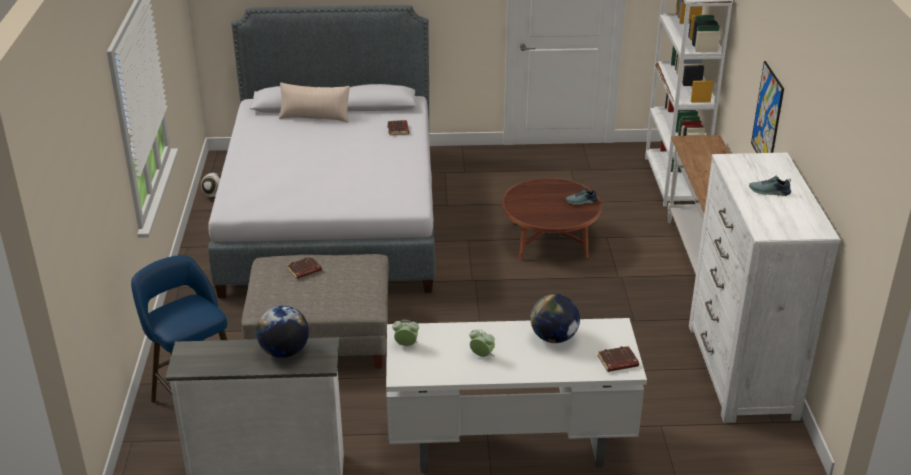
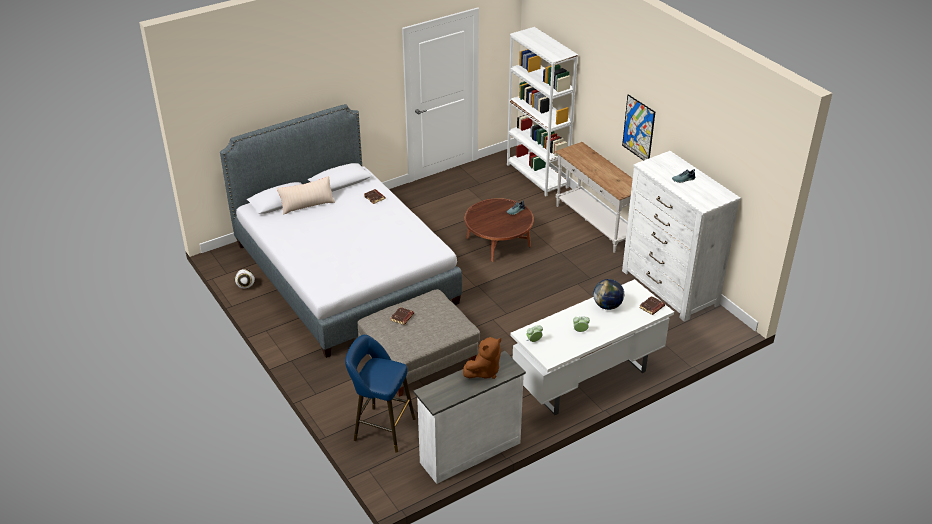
camera: 30 degrees left, 5 degrees up
globe [256,306,309,358] -> brown plush toy [463,337,501,379]

